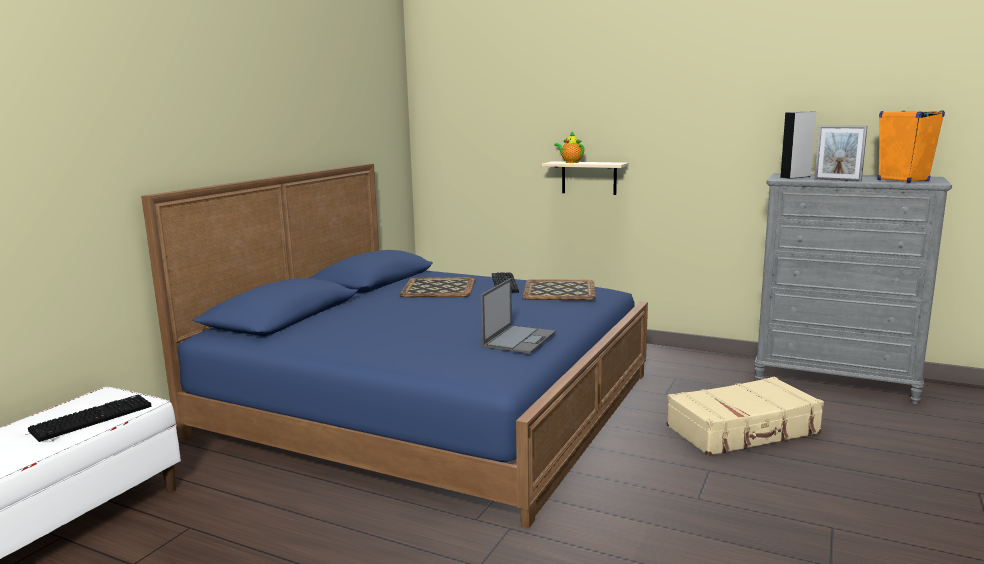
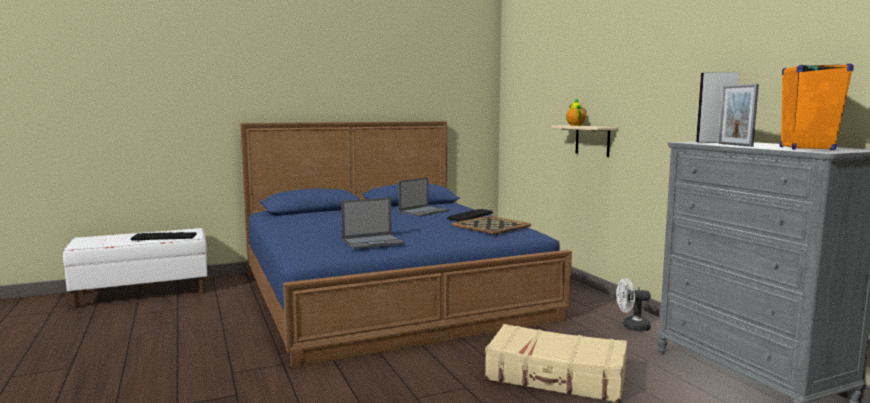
camera: 40 degrees right, 5 degrees down
tray [400,277,475,297] -> laptop [399,177,449,216]
none -> white fan [616,278,651,331]

